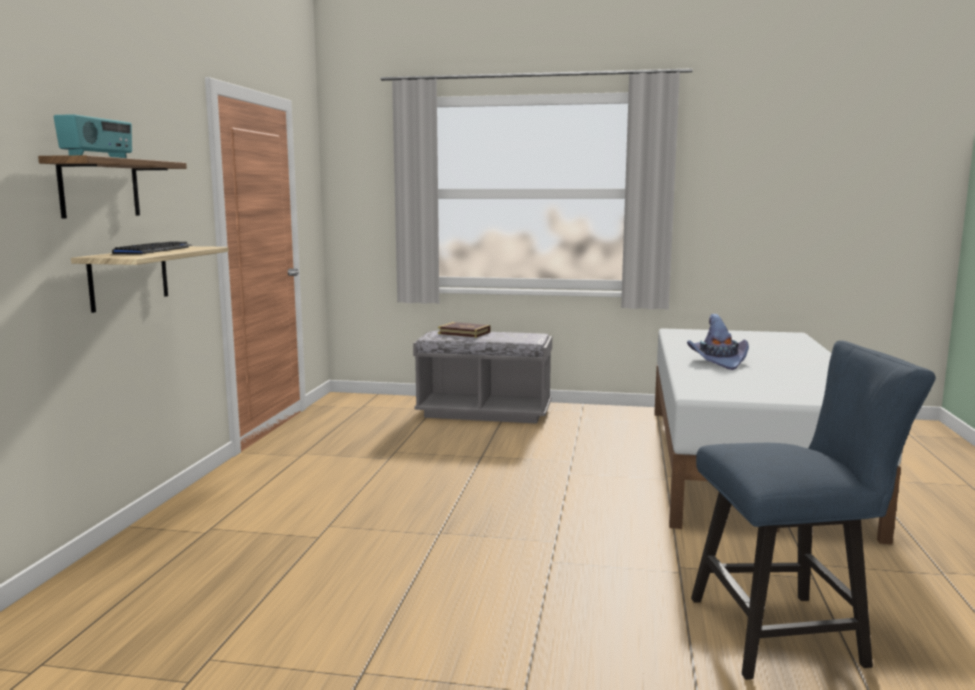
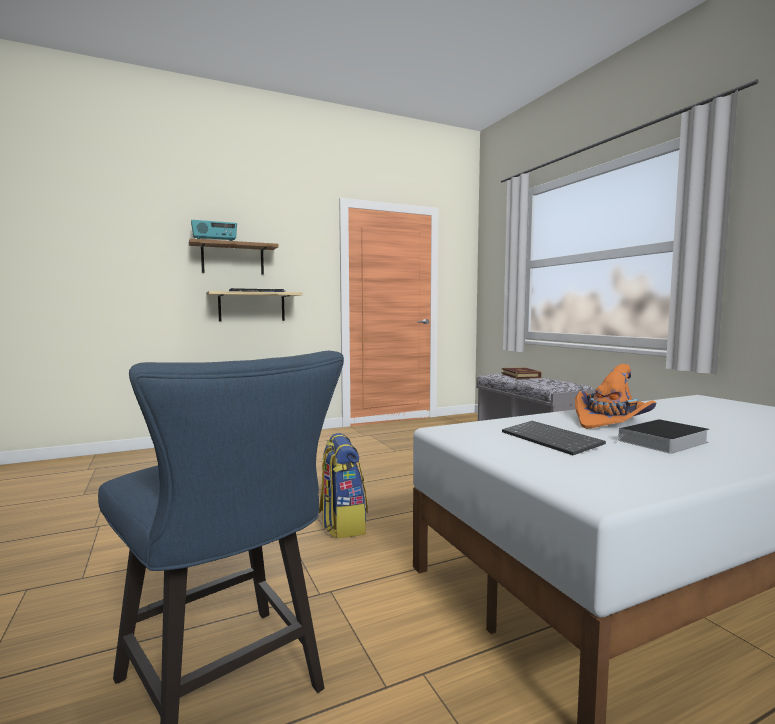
camera: 55 degrees right, 5 degrees down
purple hat [687,314,749,370] -> orange hat [575,364,656,429]
none -> backpack [319,433,368,538]
none -> keyboard [502,421,606,455]
none -> book [614,419,709,454]

